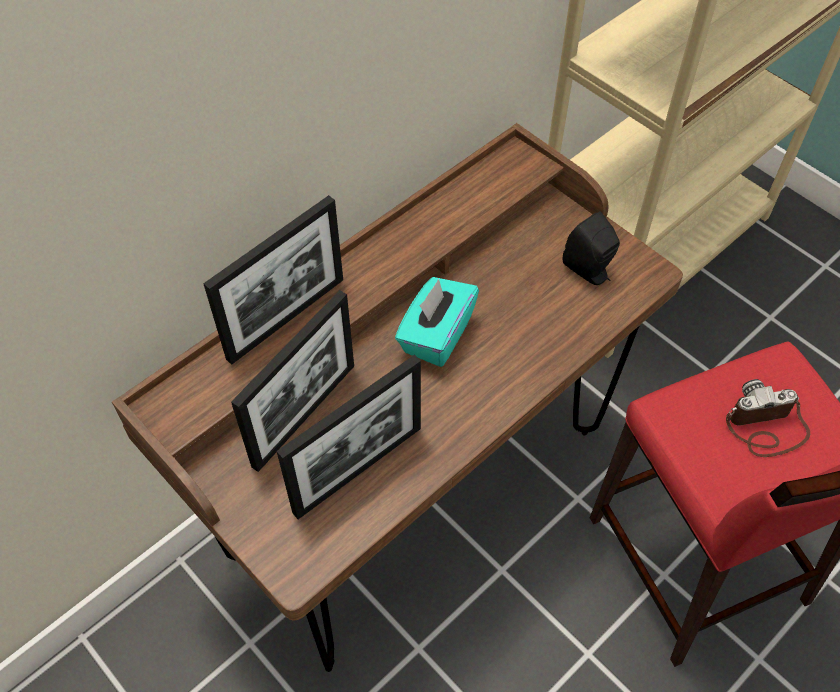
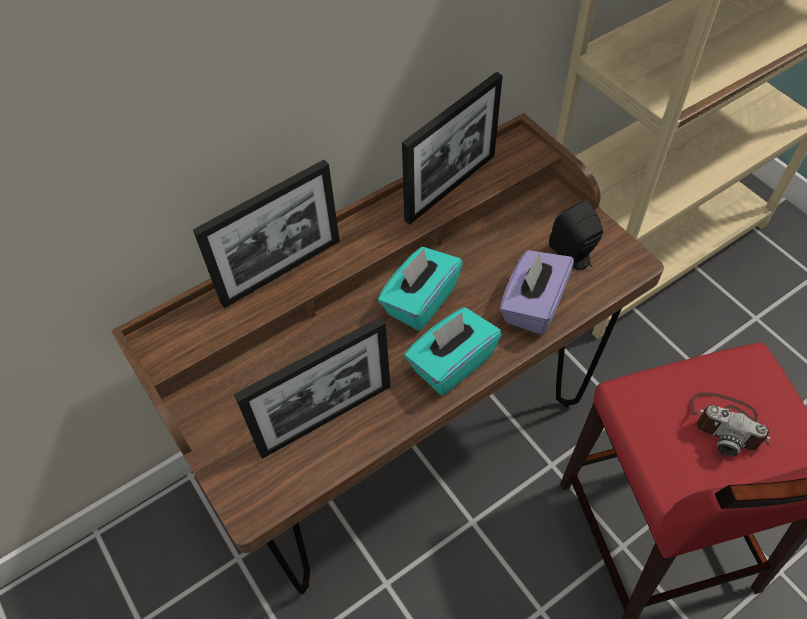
camera: 10 degrees right, 0 degrees up
picture frame [231,290,354,472] -> picture frame moved to [402,72,503,225]
camera [726,379,810,457] -> camera turned 150 degrees counterclockwise [690,392,770,456]
none -> turquoise tissue box [405,307,502,396]
none -> purple tissue box [500,250,574,335]

